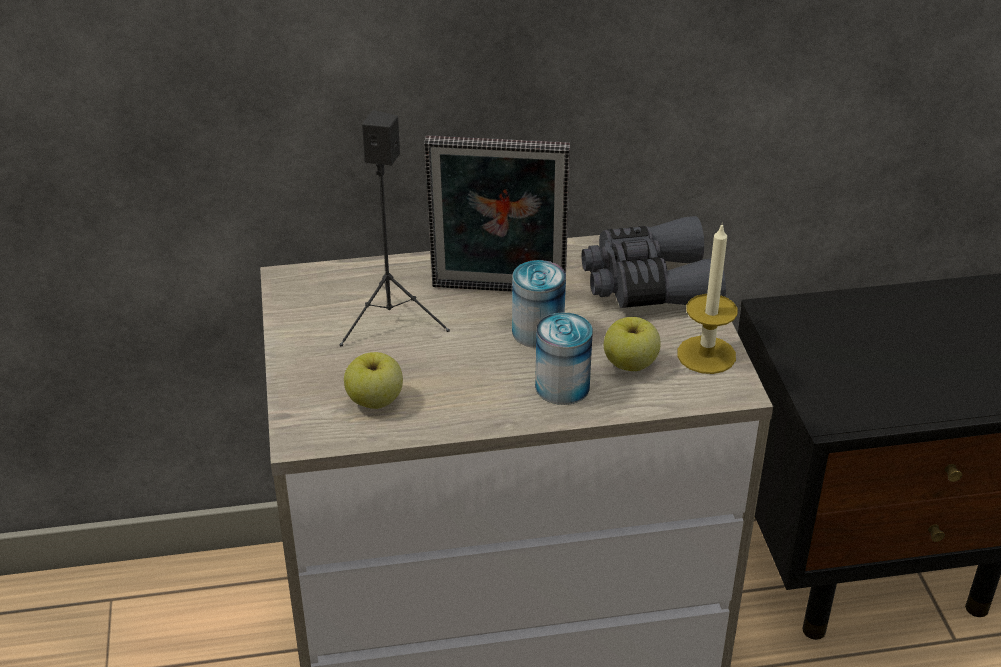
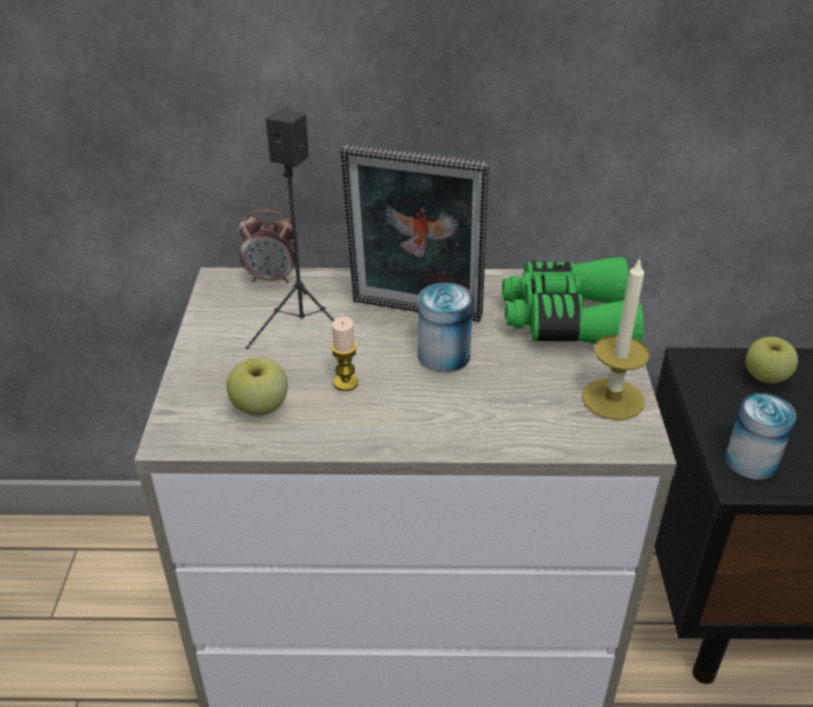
camera: 10 degrees right, 0 degrees up
can [535,312,593,405] -> can moved to [725,393,797,480]
grey binoculars [581,216,726,308] -> green binoculars [502,257,644,344]
apple [604,317,661,371] -> apple moved to [746,337,798,384]
none -> alarm clock [239,210,298,284]
none -> candle [331,317,358,391]

